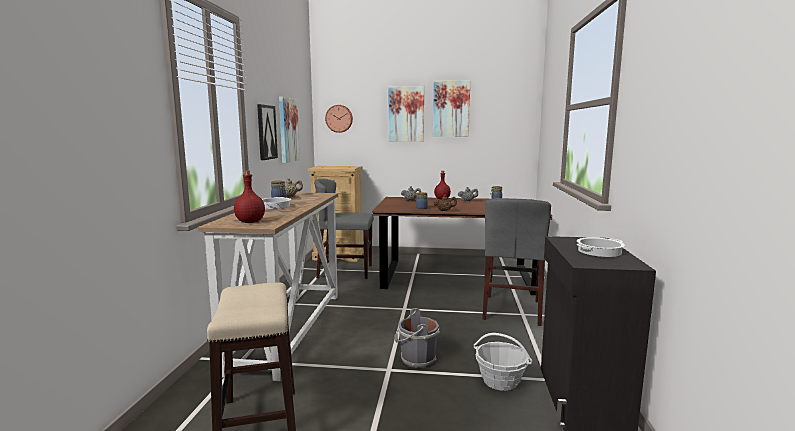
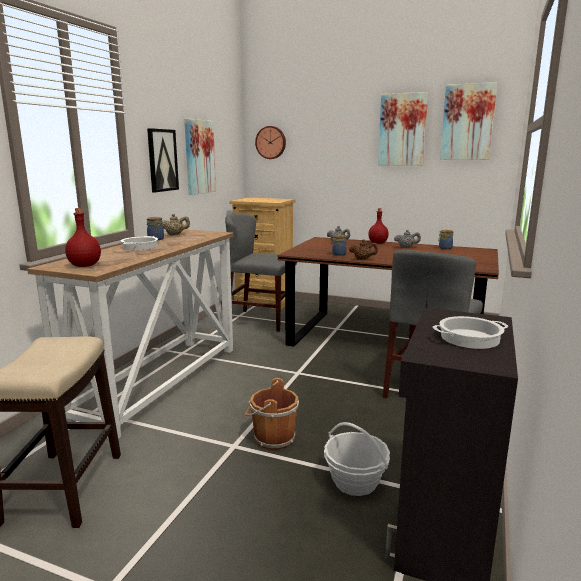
camera: 15 degrees right, 5 degrees up
picture [388,86,424,142] -> picture moved to [440,82,497,160]
grey bucket [394,308,440,368] -> brown bucket [245,378,299,450]

